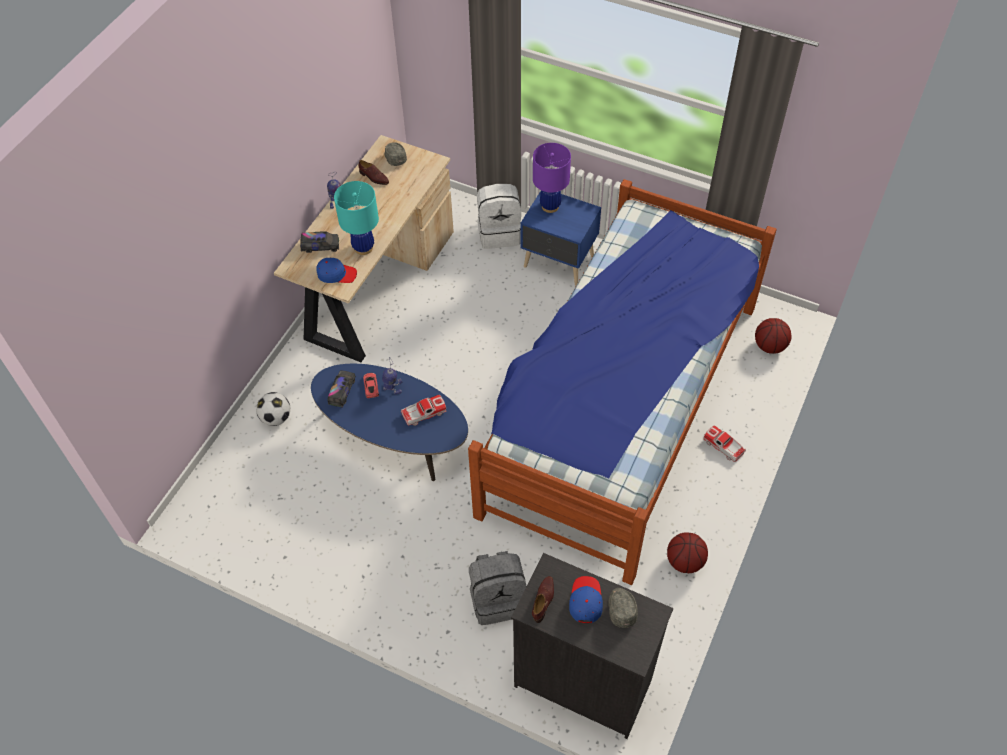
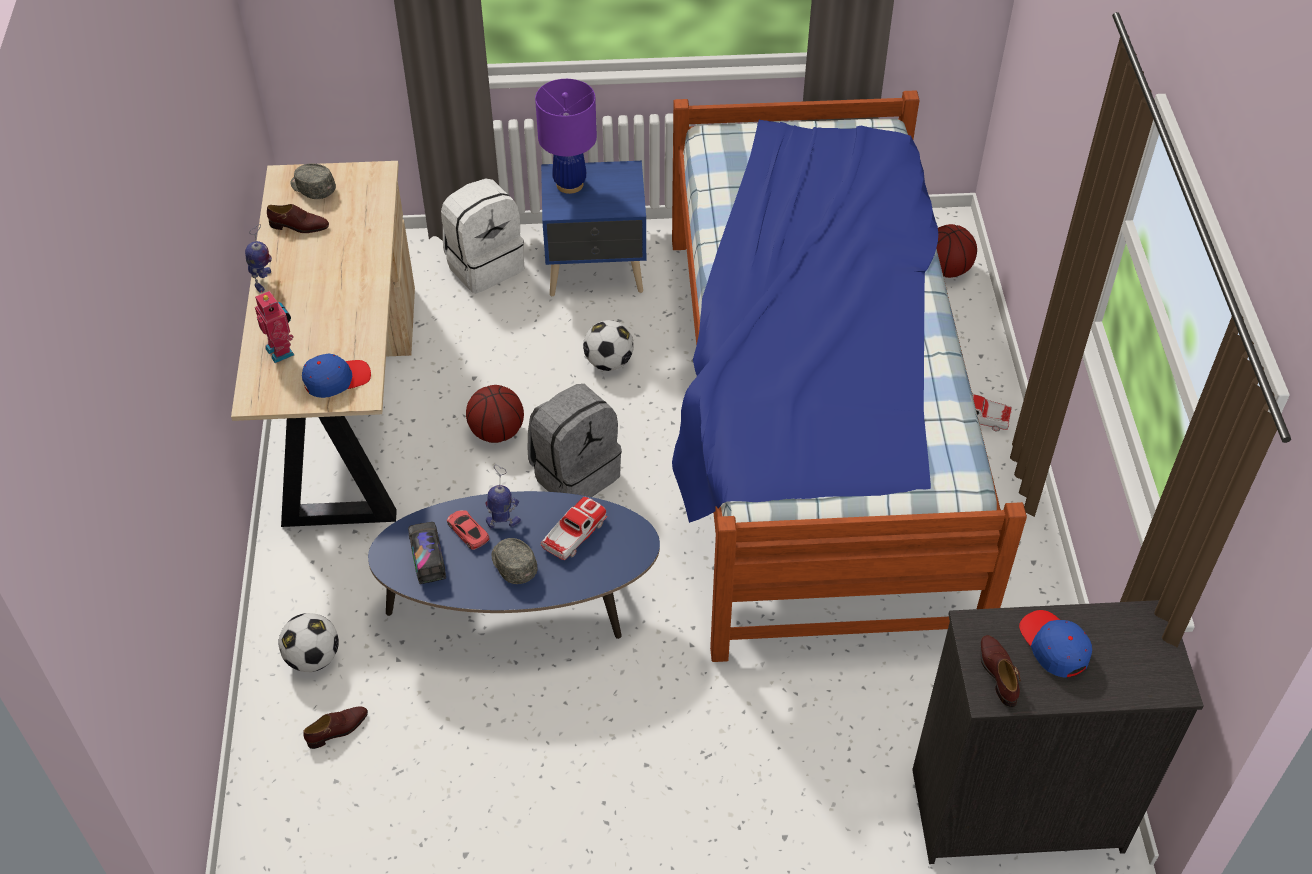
camera: 30 degrees left, 5 degrees down
toy truck [300,231,339,253] -> toy robot [255,291,294,363]
turquoise table lamp [334,181,379,255] -> none
grey backpack [469,551,526,625] -> grey backpack moved to [528,384,622,497]
grey cap [608,588,638,628] -> grey cap moved to [492,538,538,584]
basketball [667,532,708,573] -> basketball moved to [466,385,524,443]
none -> brown shoe [303,706,368,749]
none -> football [583,320,634,371]

